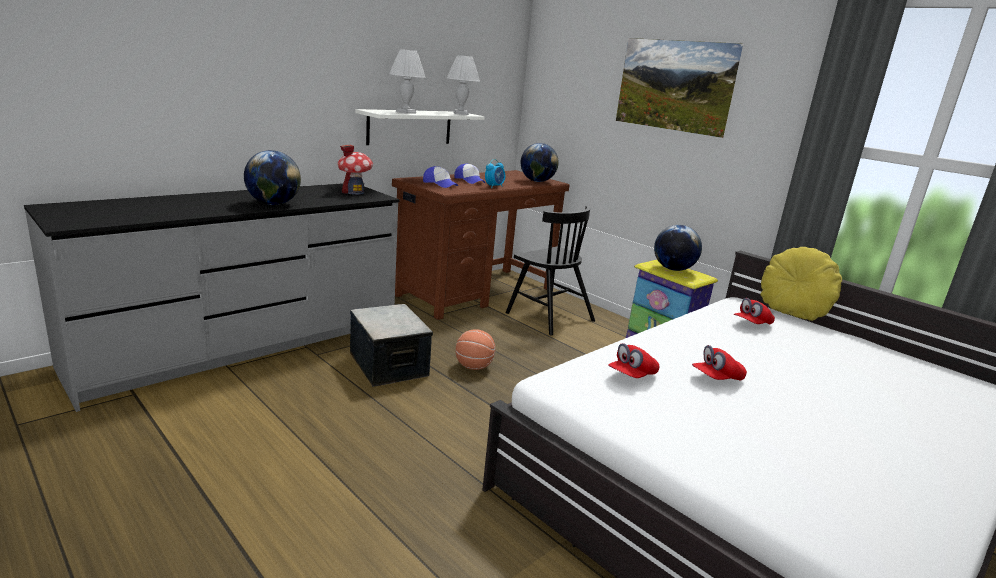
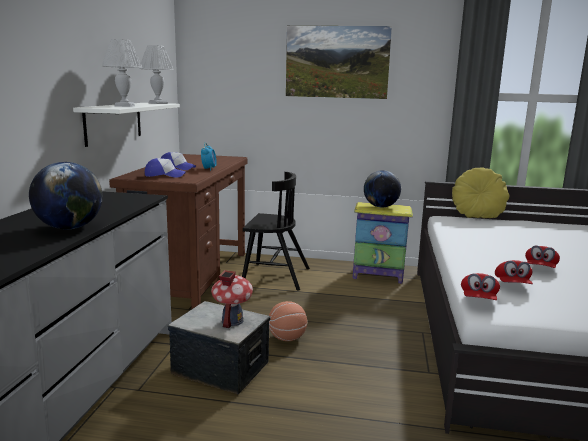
camera: 35 degrees left, 5 degrees down
toy house [337,144,373,195] -> toy house moved to [211,270,253,328]
globe [521,143,559,182] -> none
red cap [734,298,775,324] -> red cap moved to [461,273,500,300]

